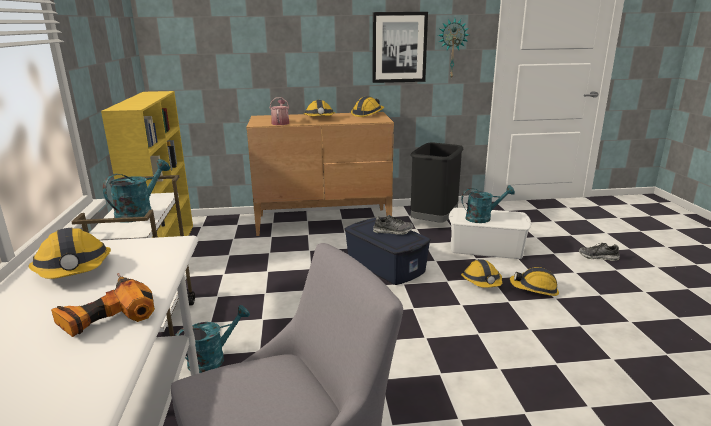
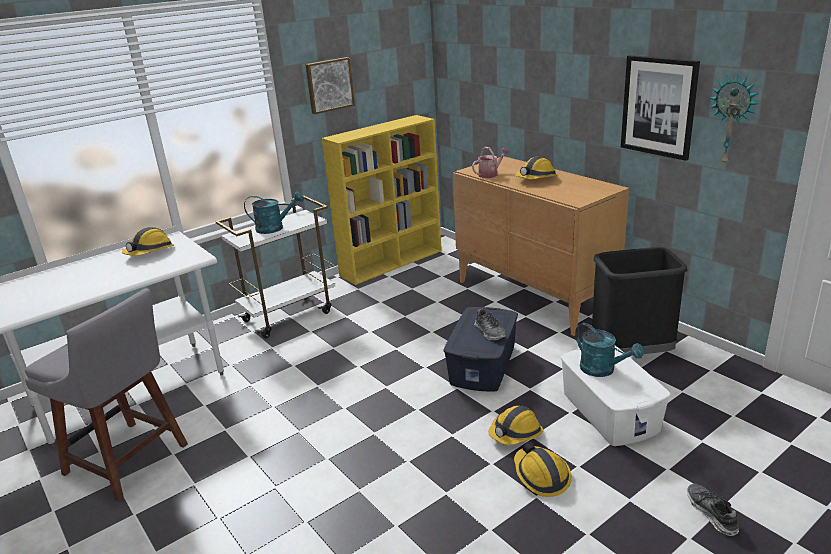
camera: 60 degrees right, 5 degrees up
power drill [51,273,155,337] -> none
turquoise watering can [175,305,250,373] -> none
hard hat [351,96,384,117] -> none
none -> picture [305,57,355,114]

